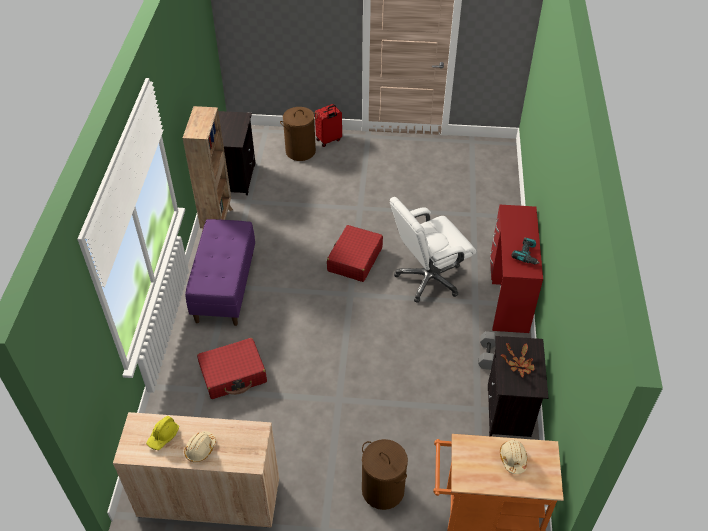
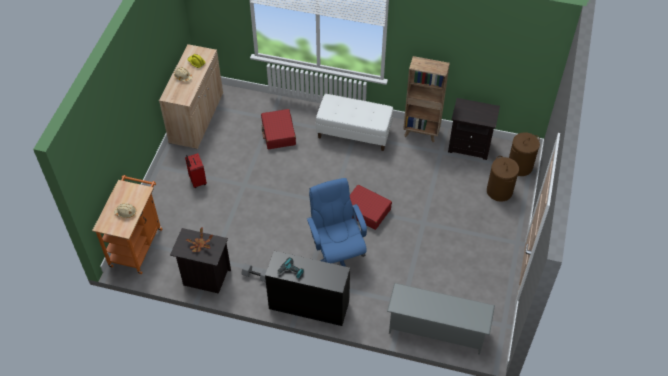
camera: 100 degrees right, 5 degrees up
purple bench [185,219,255,326] -> white bench [316,94,393,151]
red suitcase [315,104,342,147] -> red suitcase moved to [185,153,207,188]
brown laundry basket [362,439,408,510] -> brown laundry basket moved to [509,132,540,176]
white office chair [390,197,476,303] -> blue office chair [307,178,367,267]
red desk [490,205,543,333] -> black desk [265,251,350,326]
none -> grey shoe rack [387,283,495,355]

